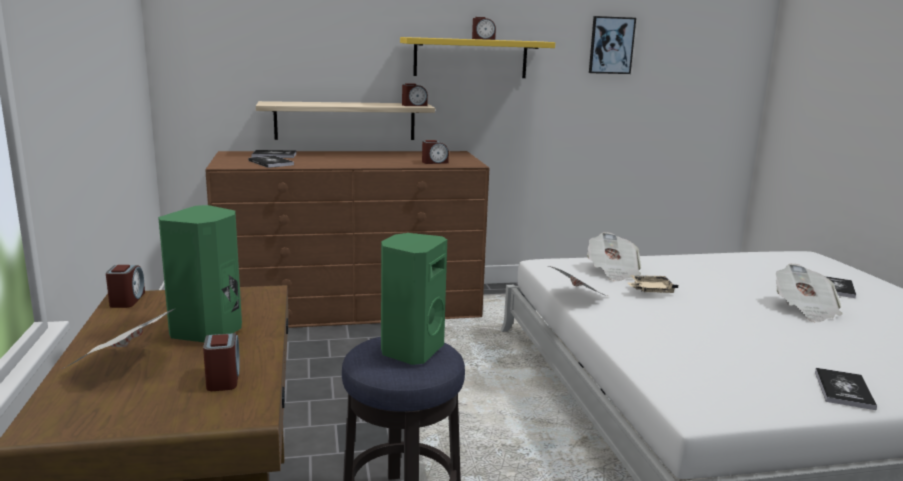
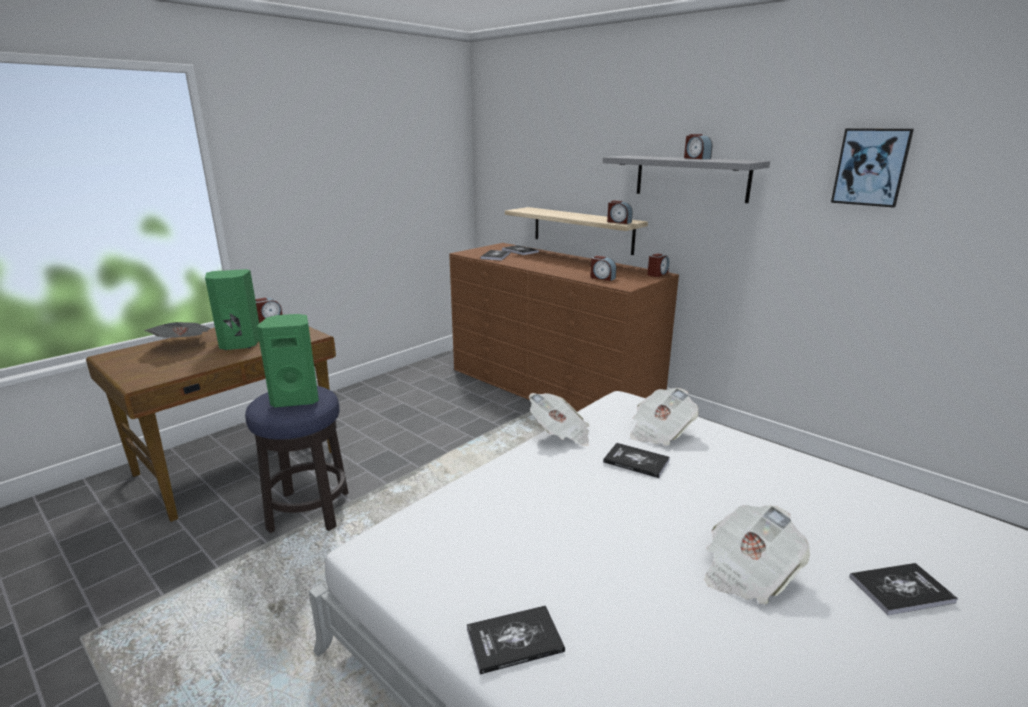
camera: 55 degrees right, 5 degrees up
alarm clock [203,333,240,391] -> alarm clock moved to [647,253,669,277]
yellow shelf [400,37,555,78] -> grey shelf [603,155,770,203]
beige tray [627,275,678,293] -> book [603,443,670,478]

